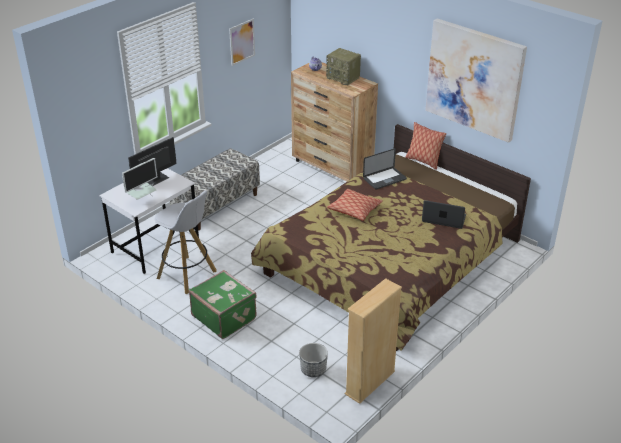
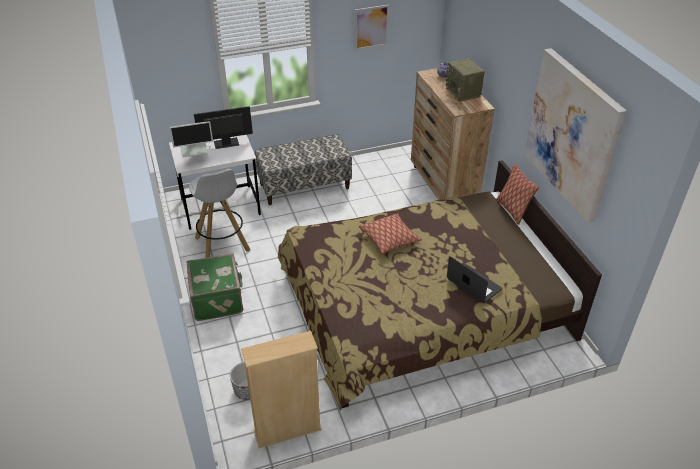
camera: 30 degrees right, 5 degrees up
laptop [363,148,407,189] -> none

